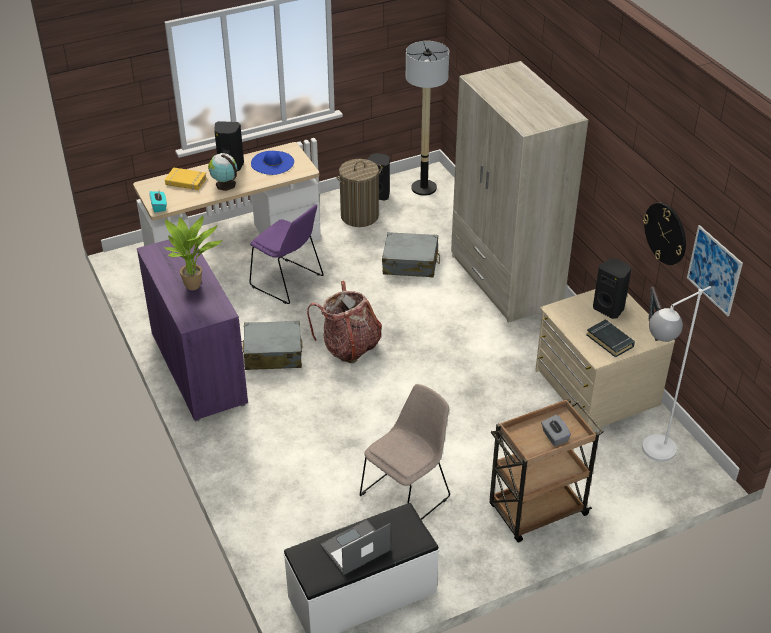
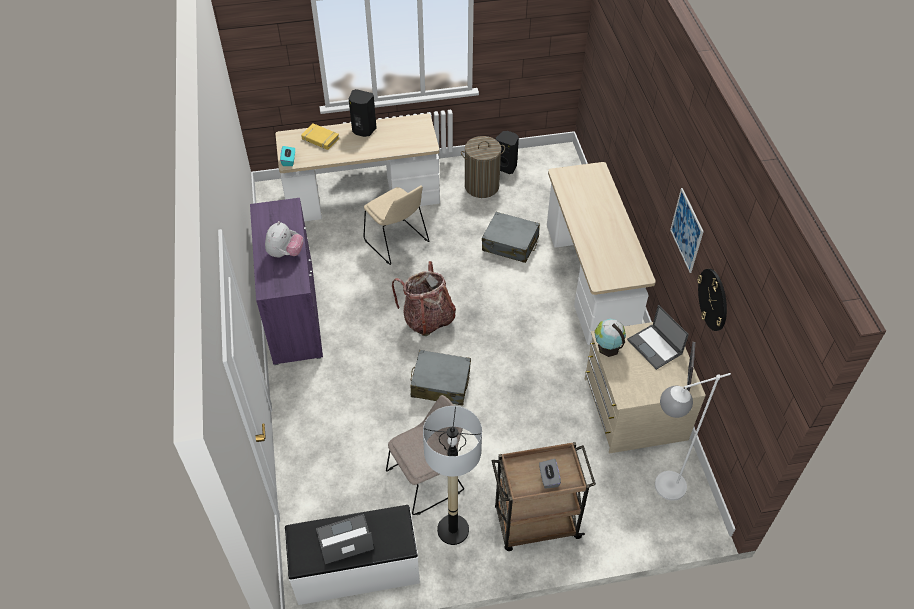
camera: 15 degrees right, 10 degrees up
potted plant [164,215,222,290] -> plush toy [265,221,303,258]
globe [208,153,237,191] -> globe moved to [595,319,626,357]
grey suitcase [242,321,302,370] -> grey suitcase moved to [410,350,471,406]
purple chair [249,204,323,304] -> beige chair [364,185,429,265]
blue hat [251,151,294,175] -> none
floor lamp [406,41,449,196] -> floor lamp moved to [423,406,482,545]
beige wardrobe [451,61,588,323] -> desk [547,162,656,345]
black book [586,319,635,358] -> none
black speaker [593,259,631,319] -> laptop [627,305,689,370]
picture [687,225,743,316] -> picture moved to [670,188,704,273]

